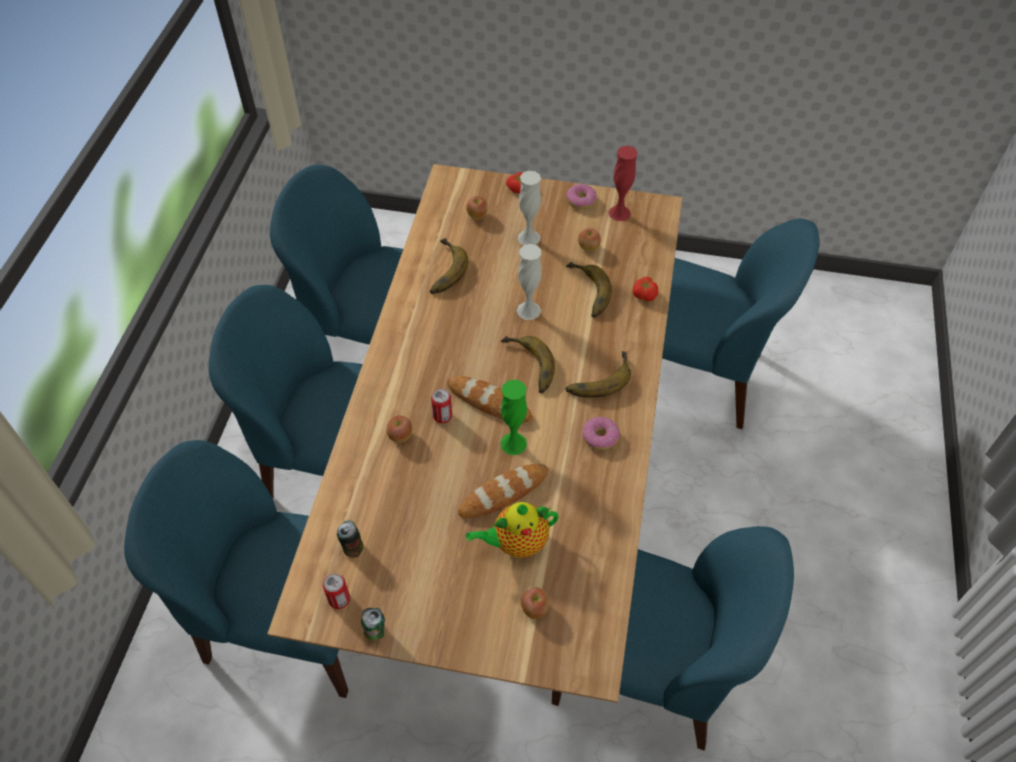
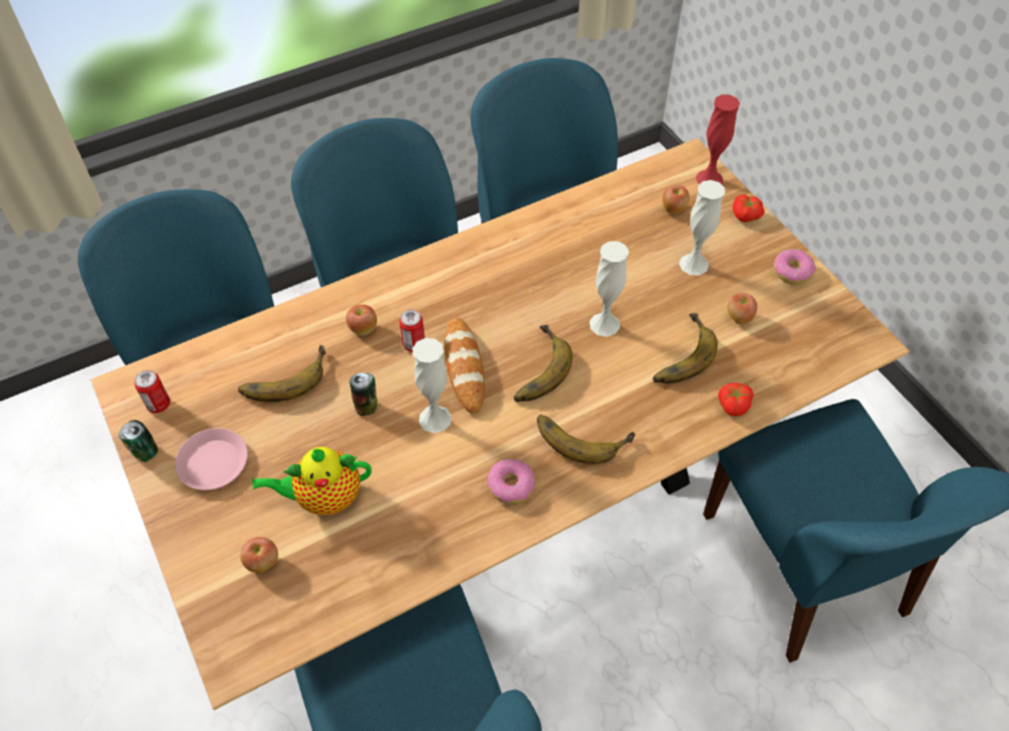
camera: 50 degrees right, 0 degrees up
can [337,520,363,557] -> can moved to [349,373,378,416]
banana [430,238,468,294] -> banana moved to [238,345,326,402]
bread [458,464,548,518] -> none
teapot [466,502,559,558] -> teapot turned 45 degrees counterclockwise [252,447,371,515]
green vase [500,380,527,455] -> white vase [412,338,452,433]
red vase [608,146,638,221] -> red vase moved to [696,94,740,184]
none -> pink plate [175,428,248,490]

